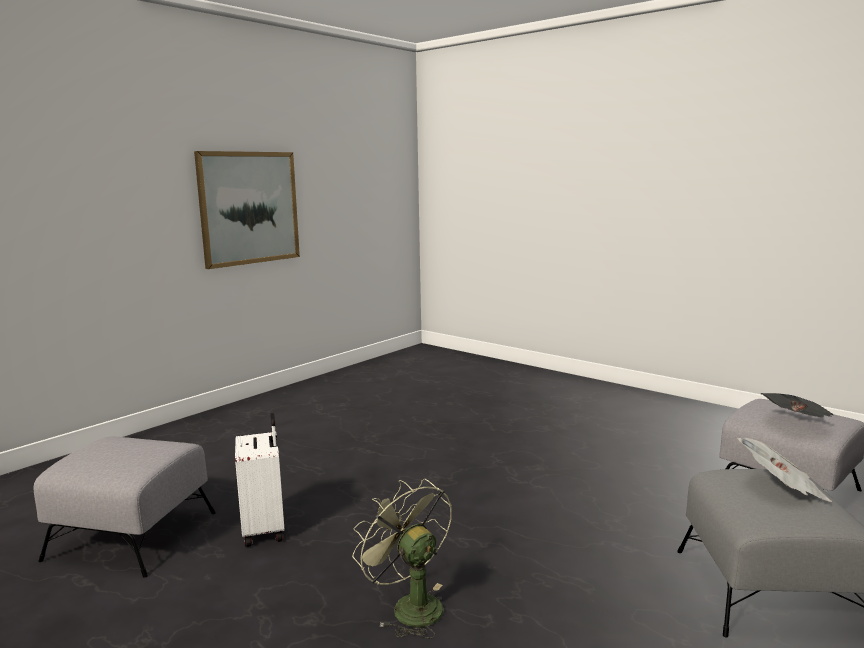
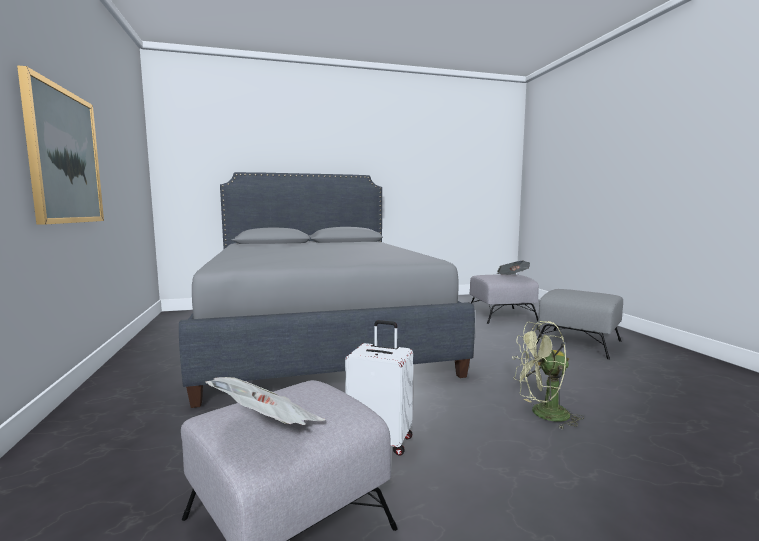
camera: 55 degrees left, 5 degrees down
newspaper [737,438,832,502] -> newspaper moved to [205,377,325,425]
none -> grey bed [179,172,475,408]

